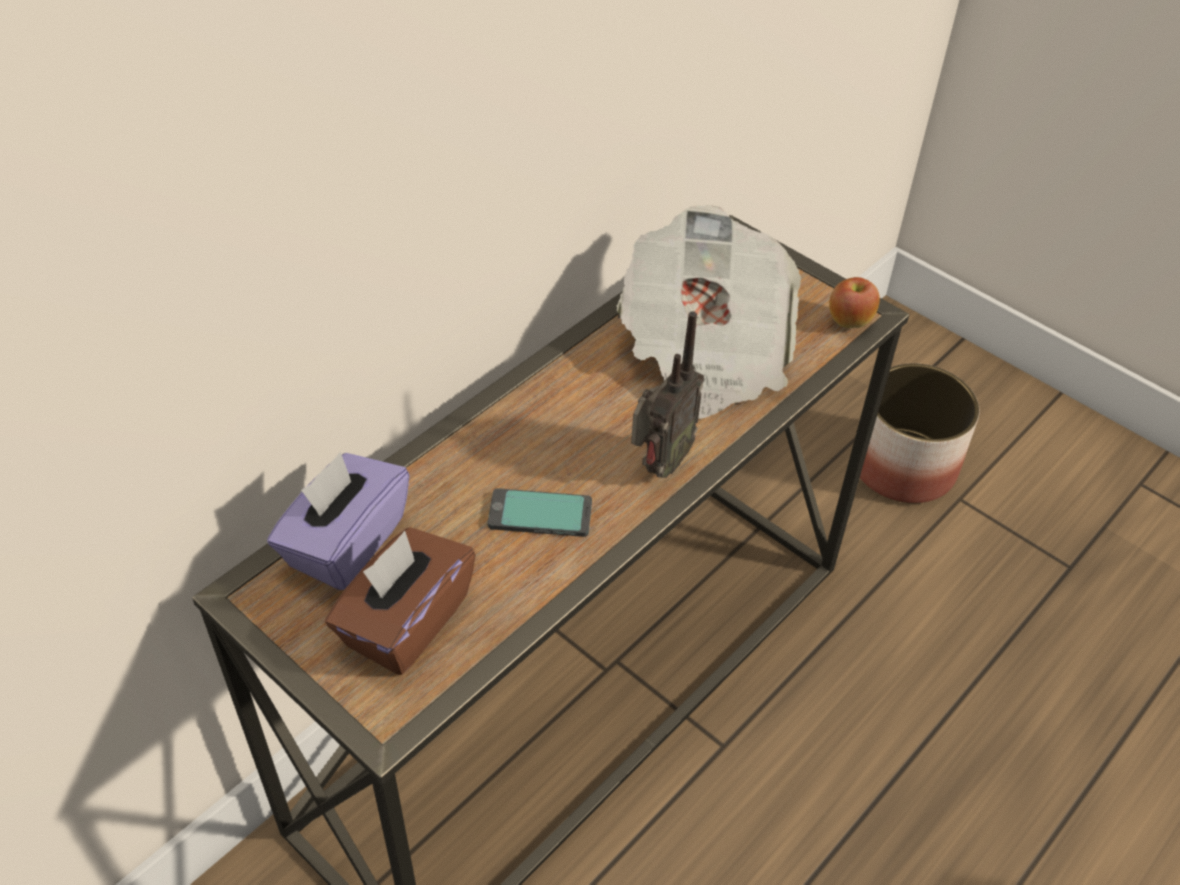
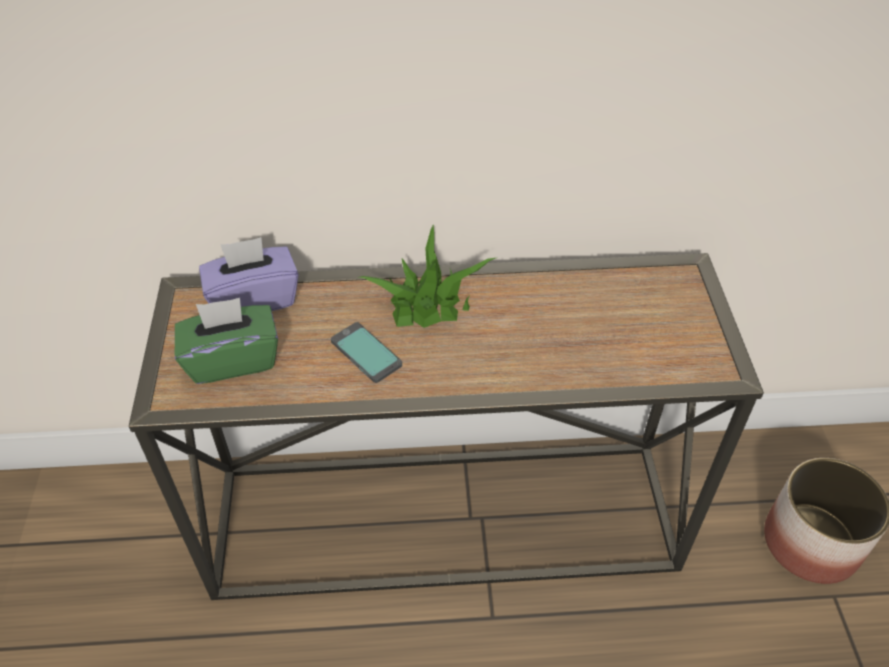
camera: 45 degrees right, 0 degrees up
brown tissue box [325,527,476,675] -> green tissue box [175,298,278,384]
newspaper [617,205,801,419] -> none
radio [631,311,704,478] -> none
apple [829,277,880,328] -> none
none -> potted plant [358,224,498,328]

